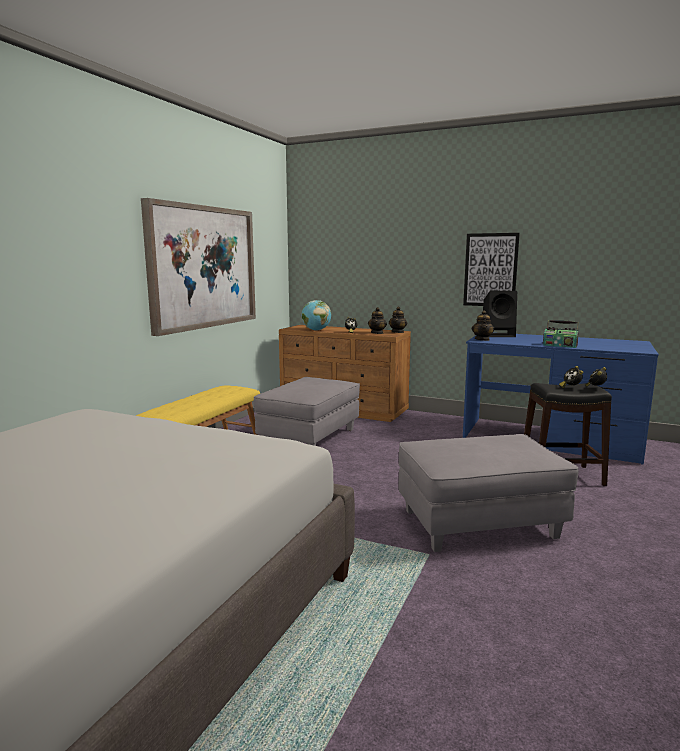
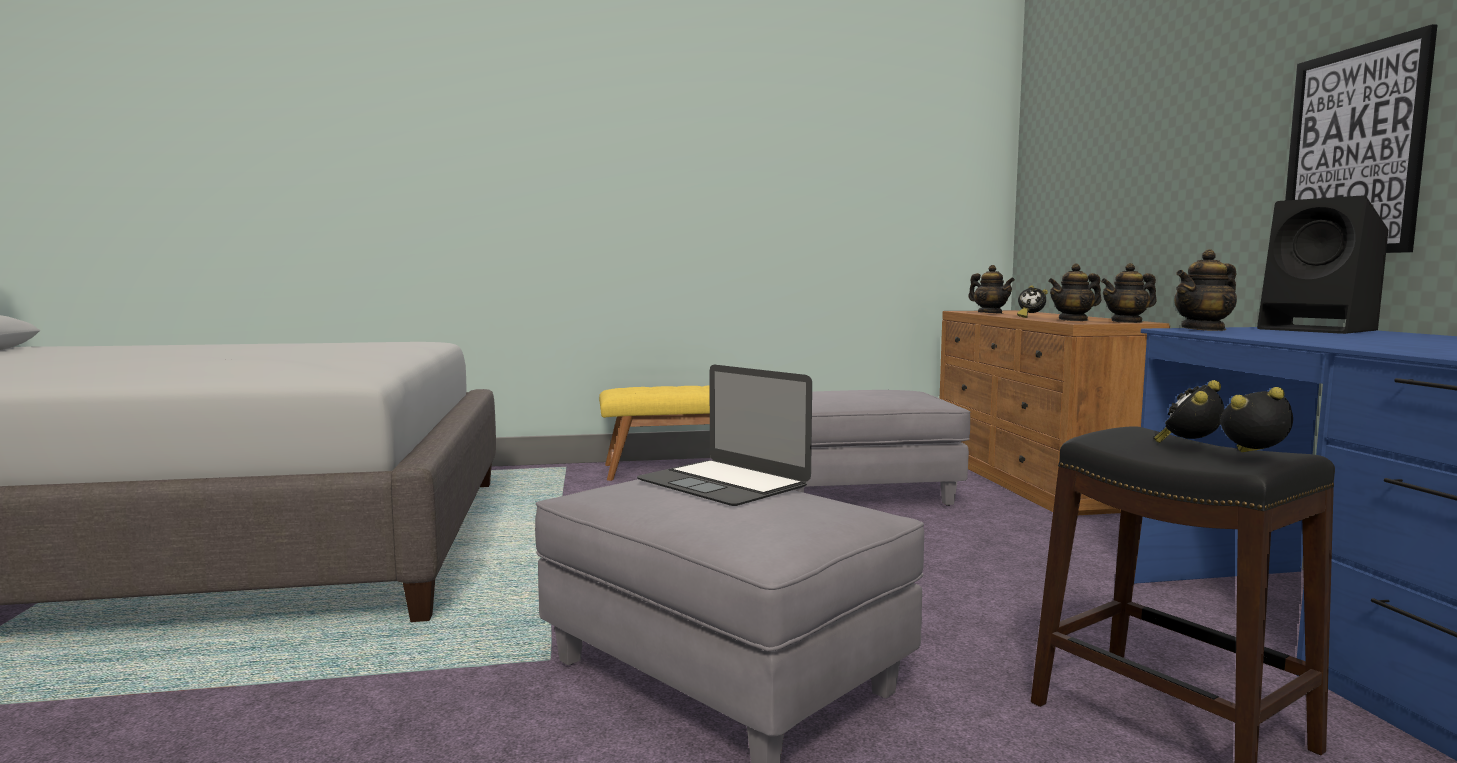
camera: 55 degrees right, 5 degrees down
picture [141,198,256,336] -> none
globe [302,300,331,331] -> teapot [969,265,1015,314]
radio [543,320,579,348] -> none
none -> laptop [637,365,812,506]

